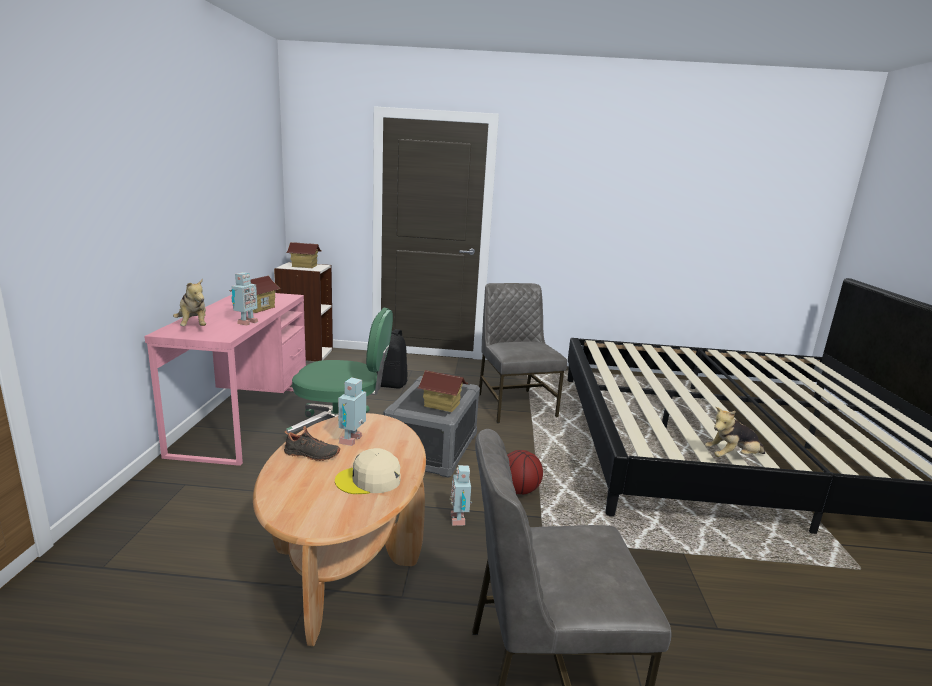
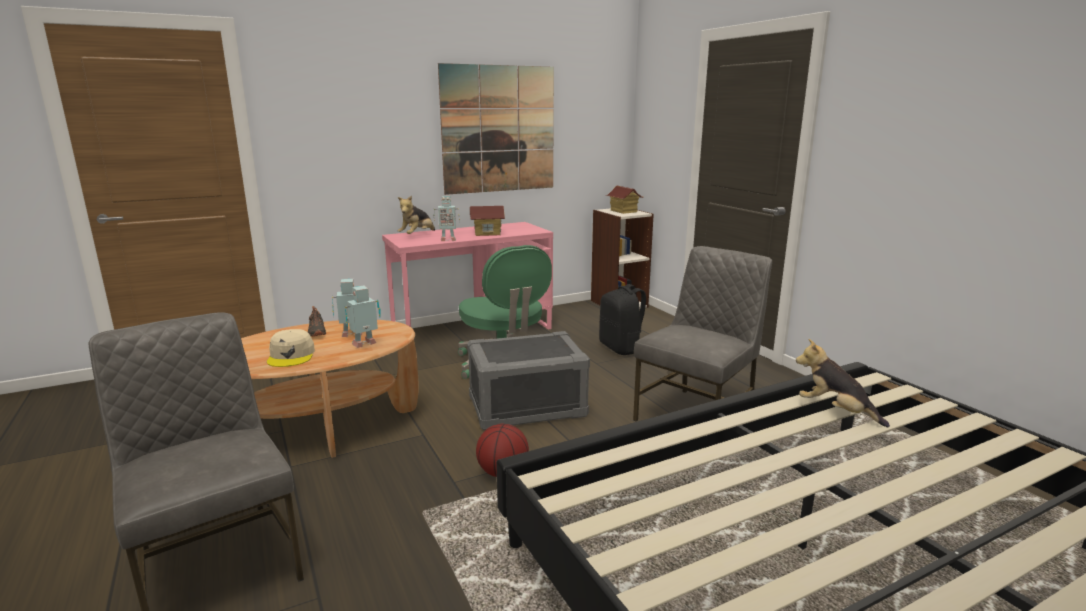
camera: 60 degrees right, 0 degrees up
beige cap [335,448,401,494] -> beige cap turned 150 degrees counterclockwise [267,329,315,367]
toy house [418,370,468,412] -> none
toy robot [450,465,472,526] -> toy robot moved to [345,286,381,348]
plush toy [705,407,765,457] -> plush toy moved to [796,339,890,428]
none -> picture [438,63,554,195]

